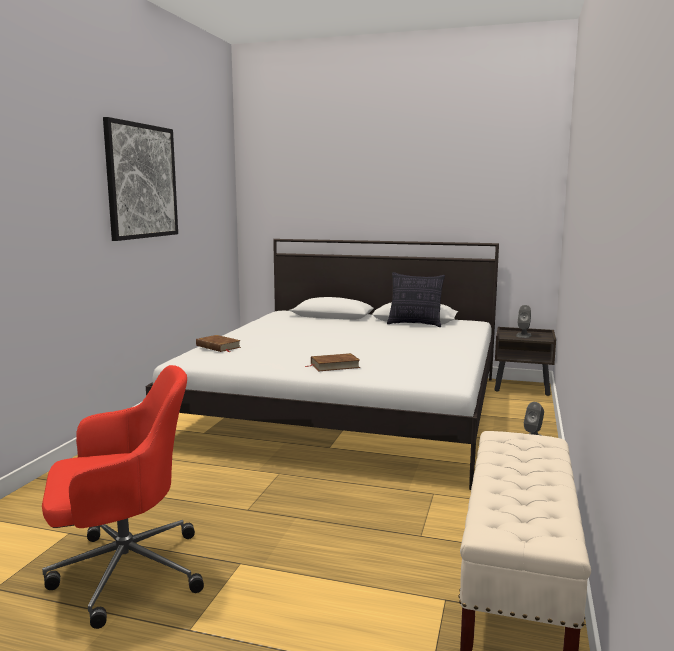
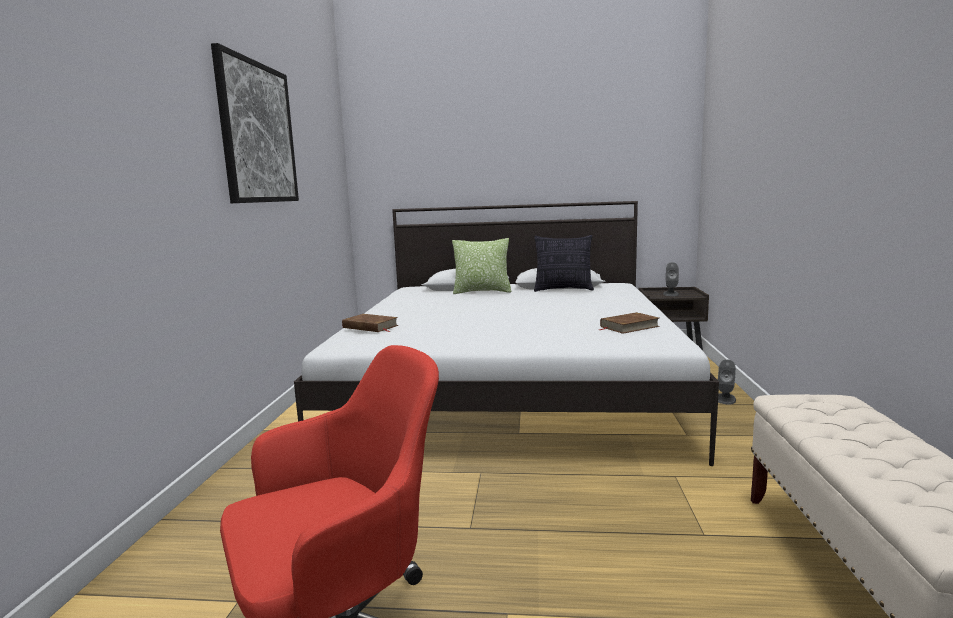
camera: 10 degrees left, 0 degrees up
brown book [305,353,360,371] -> brown book moved to [600,312,660,334]
none -> pillow [452,238,512,294]

